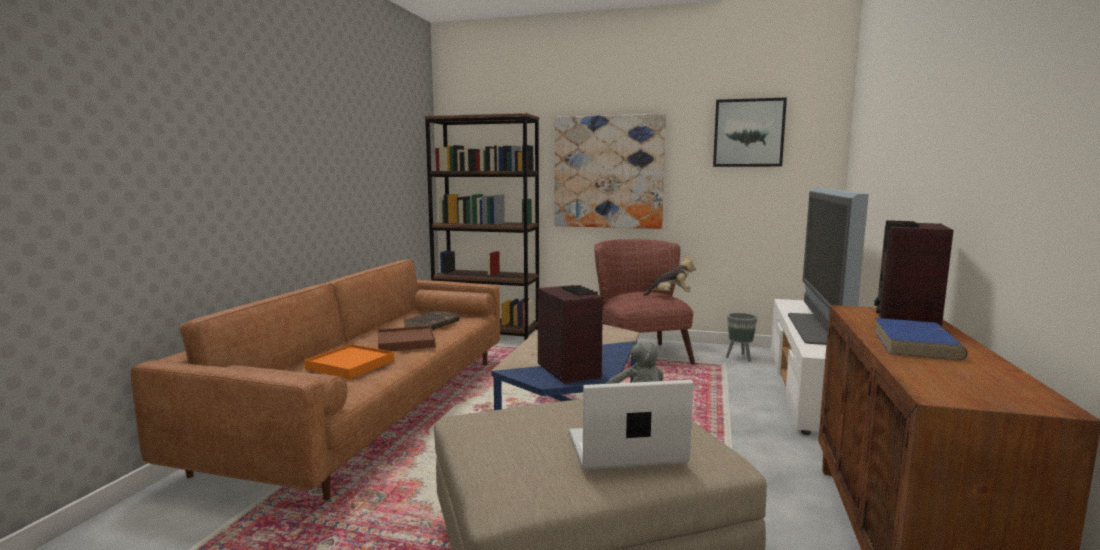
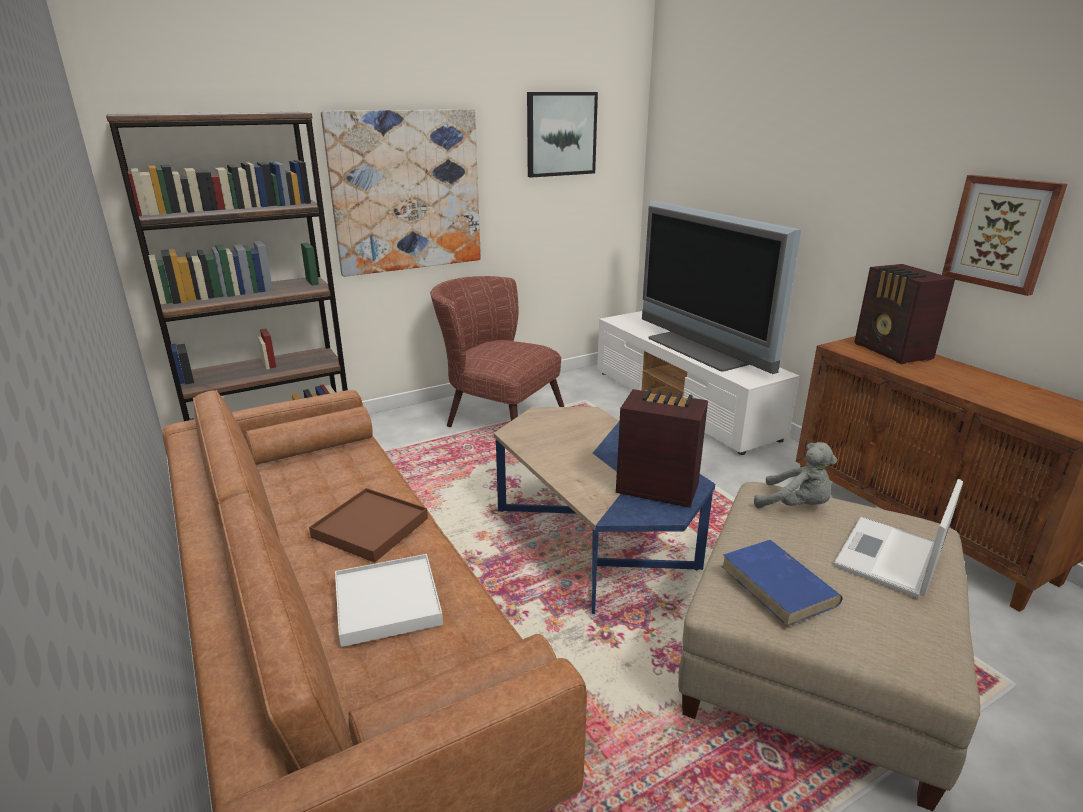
camera: 45 degrees left, 15 degrees up
orange tray [304,344,395,379] -> white tray [335,554,443,647]
brown book [403,311,460,330] -> none
plush toy [643,255,696,296] -> none
grey planter [726,313,757,362] -> none
blue book [874,318,968,360] -> blue book moved to [721,540,843,627]
none -> picture [942,175,1067,296]

